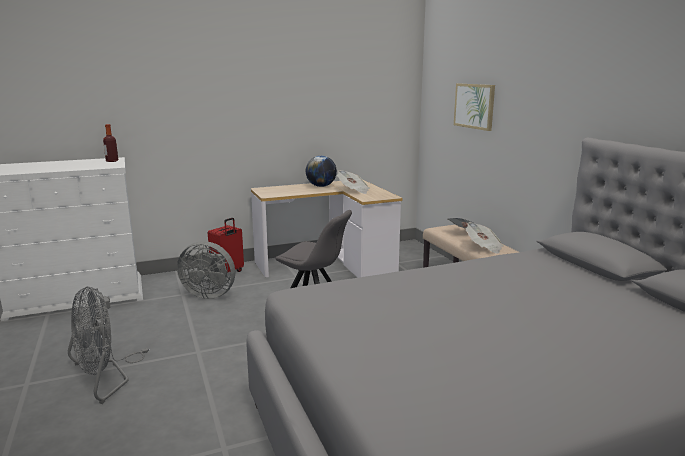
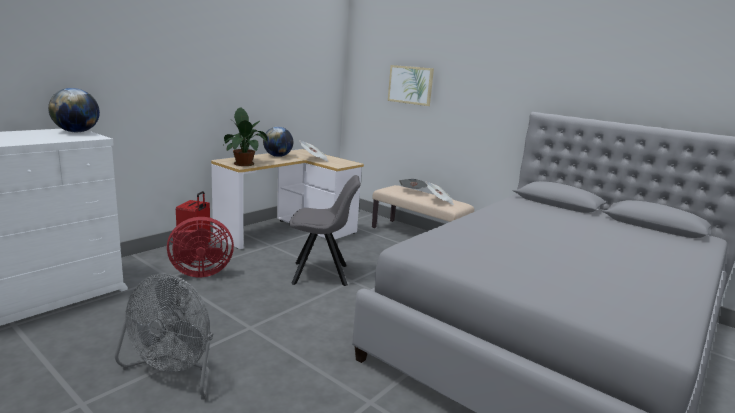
camera: 30 degrees left, 0 degrees up
bottle [103,124,118,162] -> globe [48,88,100,132]
grey fan [177,241,235,299] -> red fan [167,217,234,277]
none -> potted plant [224,107,268,166]

